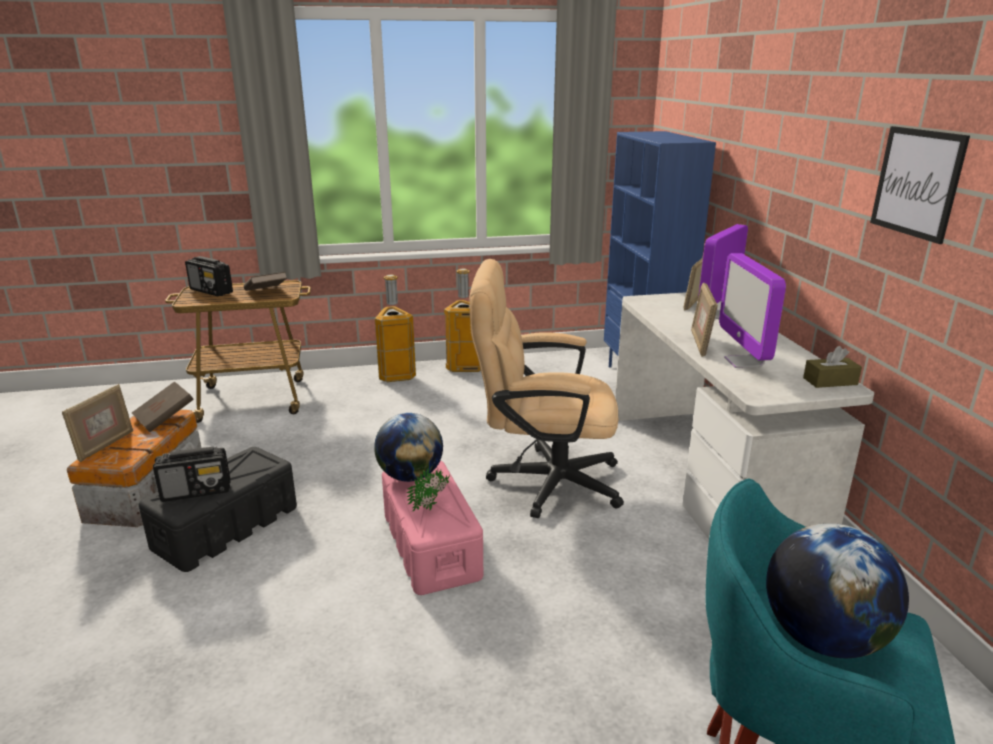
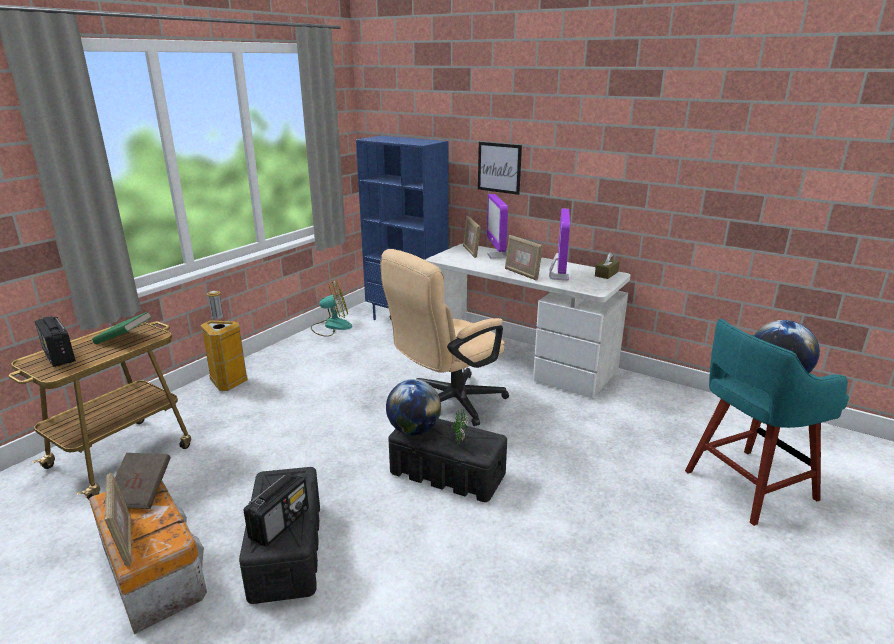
camera: 45 degrees left, 0 degrees up
radio [185,256,233,296] -> radio turned 60 degrees clockwise [35,316,76,367]
brown book [244,272,287,291] -> green book [92,311,152,344]
pink storage box [382,460,483,595] -> black storage box [388,419,507,502]
trash can [444,268,481,372] -> none
monitor [719,253,786,368] -> monitor turned 120 degrees counterclockwise [549,208,570,280]
picture [870,126,970,244] -> picture moved to [478,142,522,195]
none -> fan [311,280,352,337]

